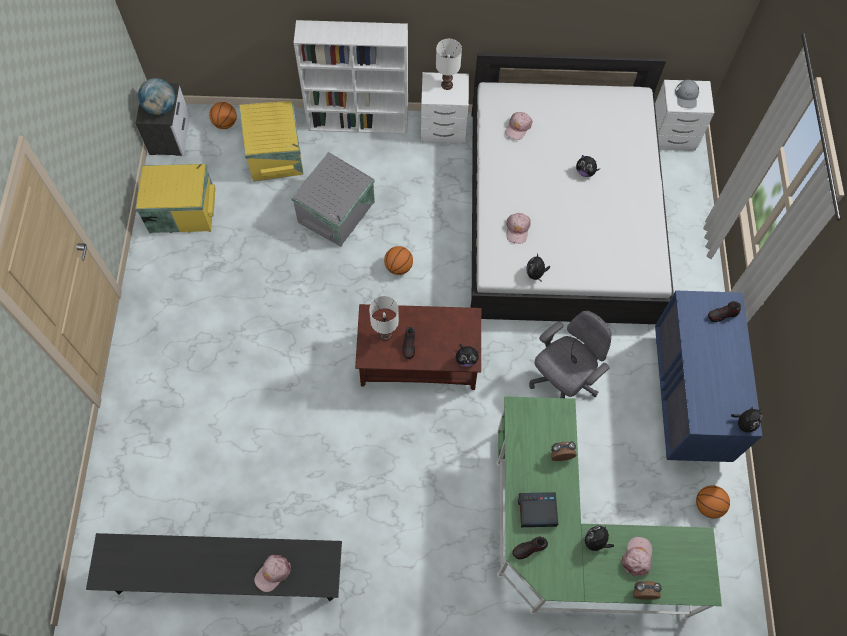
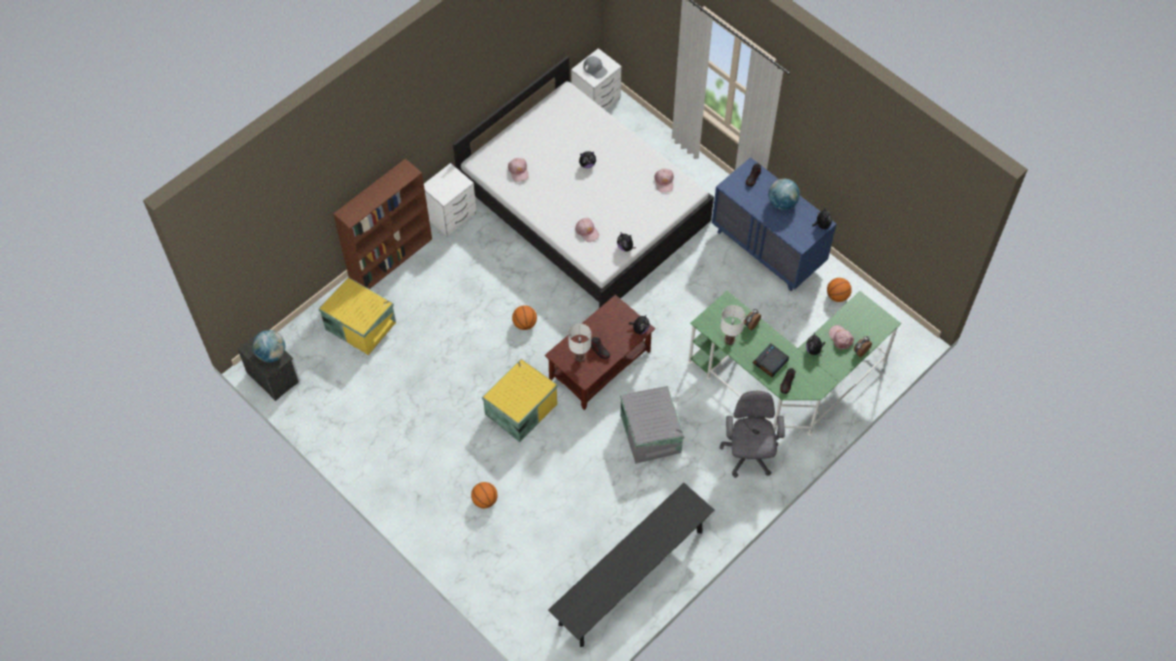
camera: 45 degrees left, 5 degrees down
yellow storage box [135,164,215,234] -> yellow storage box moved to [482,359,558,442]
basketball [209,102,237,129] -> basketball moved to [471,482,497,508]
pink cap [254,555,291,592] -> pink cap moved to [654,169,674,192]
grey storage box [291,152,375,247] -> grey storage box moved to [620,386,684,464]
white bookcase [294,20,408,134] -> brown bookcase [333,158,432,289]
white table lamp [436,39,462,90] -> white table lamp moved to [720,305,745,345]
grey office chair [529,311,611,398] -> grey office chair moved to [719,391,785,478]
none -> globe [768,178,800,210]

